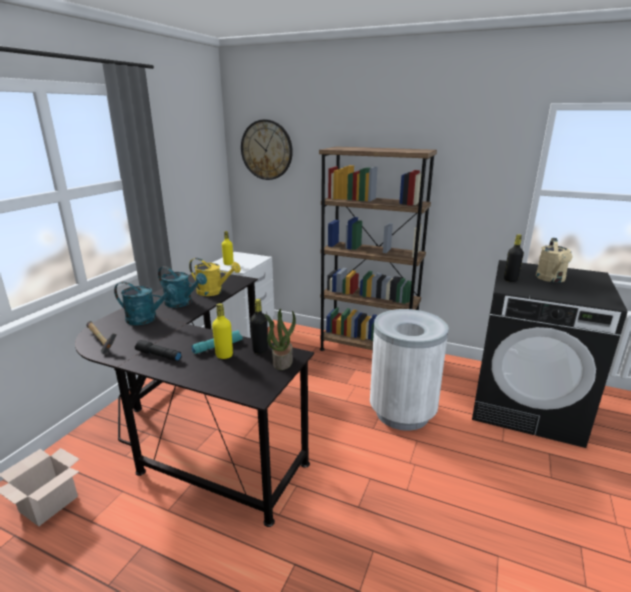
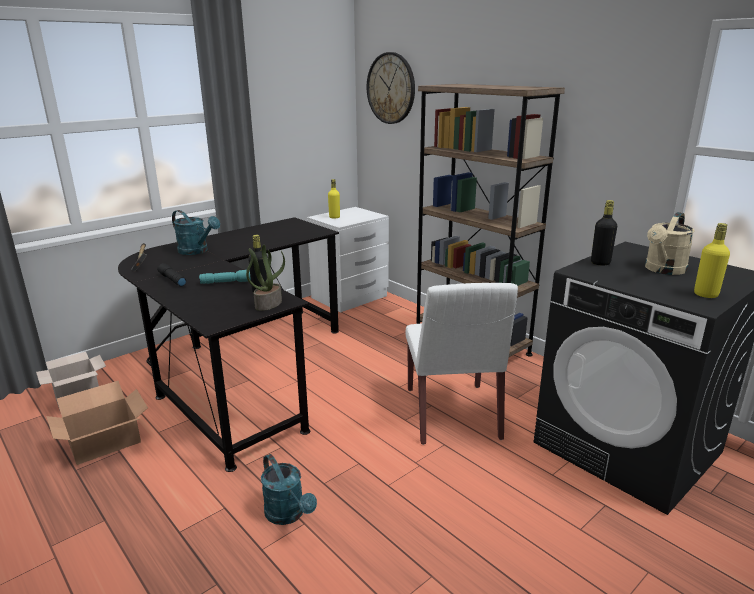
camera: 25 degrees right, 0 degrees up
turquoise watering can [158,266,207,308] -> turquoise watering can moved to [261,454,317,525]
yellow watering can [189,258,241,296] -> none
yellow bottle [212,303,233,359] -> yellow bottle moved to [694,223,730,298]
white trash can [370,309,449,431] -> white chair [406,283,518,445]
none -> cardboard box [46,381,148,465]

